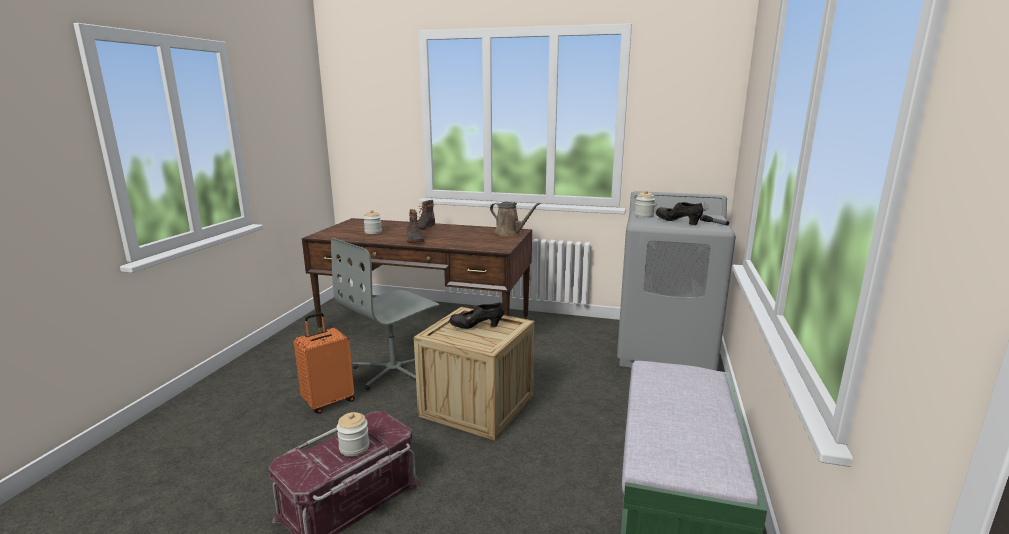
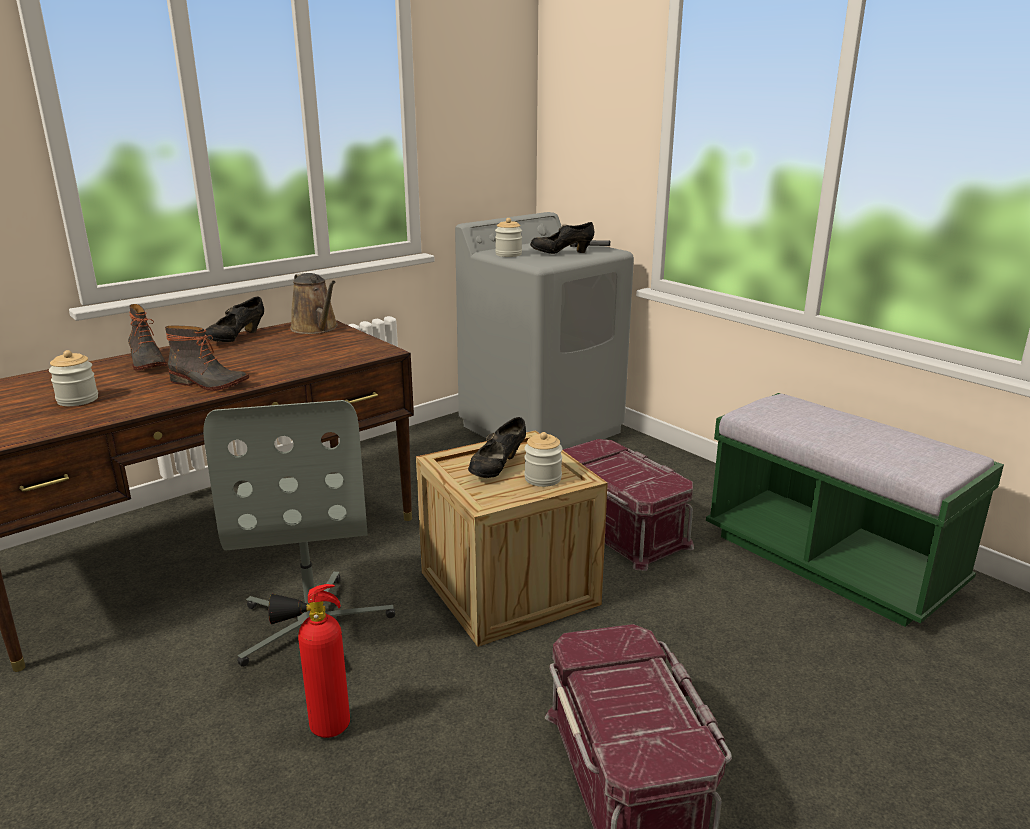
camera: 55 degrees left, 5 degrees up
orange suitcase [294,312,355,414] -> fire extinguisher [268,584,350,738]
jar [337,412,369,457] -> jar moved to [524,432,563,487]
brown watering can [490,202,541,236] -> brown watering can turned 75 degrees clockwise [290,273,338,334]
none -> black shoe [204,296,264,342]
none -> red storage box [563,439,694,571]

